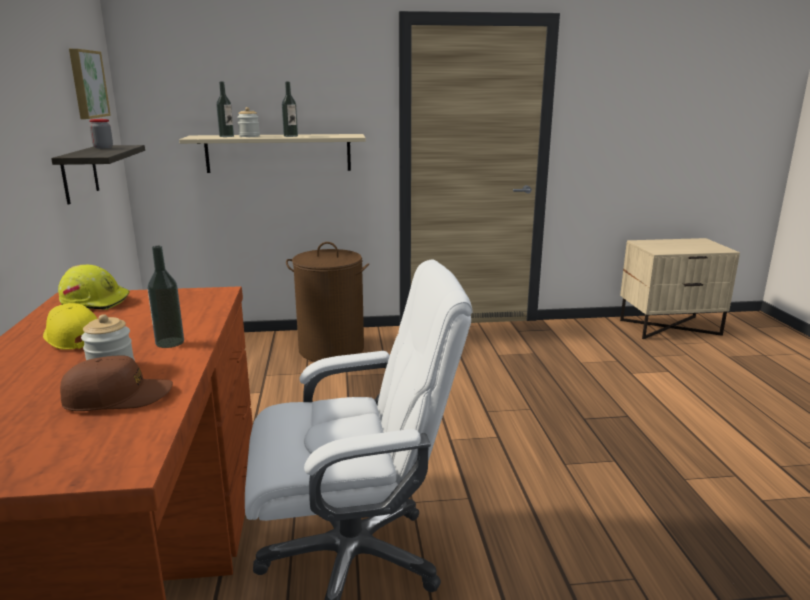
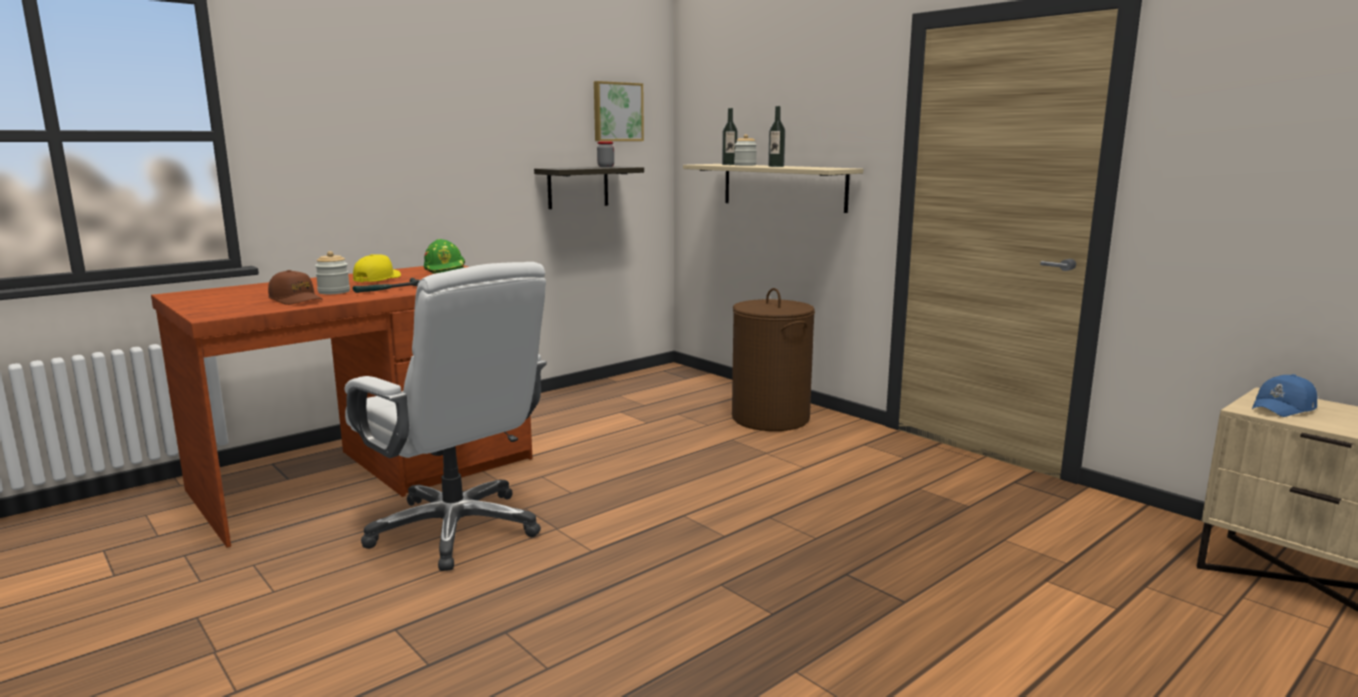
camera: 55 degrees right, 5 degrees down
yellow hard hat [58,265,130,310] -> green hard hat [424,239,465,273]
bottle [147,246,184,348] -> hammer [353,278,420,293]
none -> blue cap [1252,374,1317,417]

